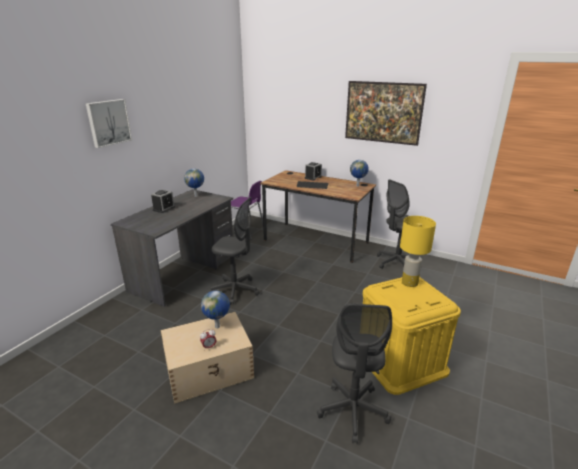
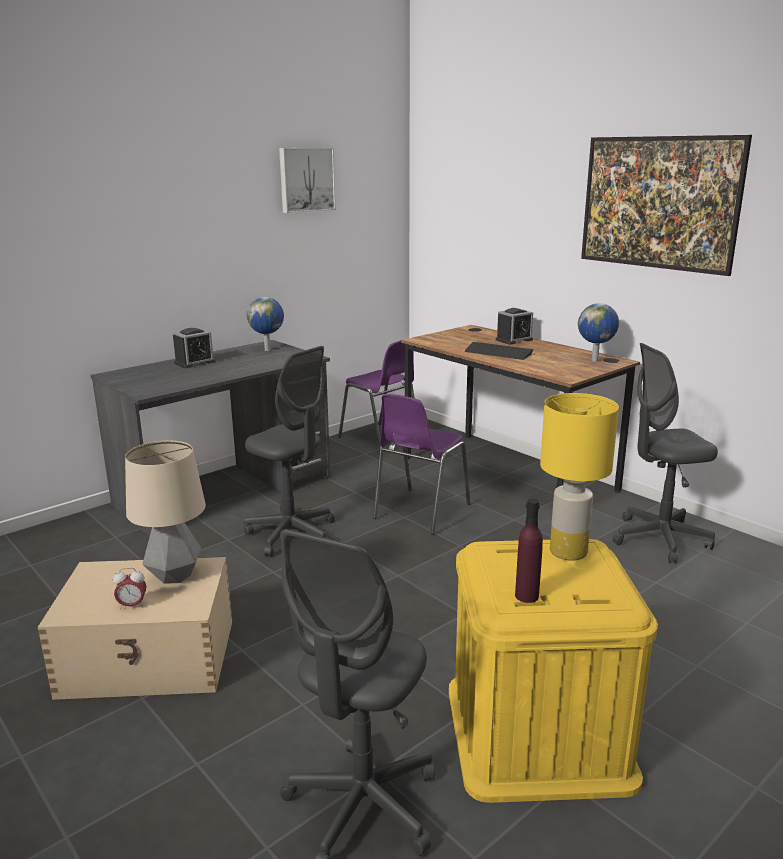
camera: 20 degrees right, 5 degrees down
picture [86,99,132,148] -> picture moved to [279,148,336,213]
globe [201,291,230,328] -> table lamp [125,441,206,584]
none -> purple chair [373,394,471,535]
none -> purple bottle [515,499,543,603]

